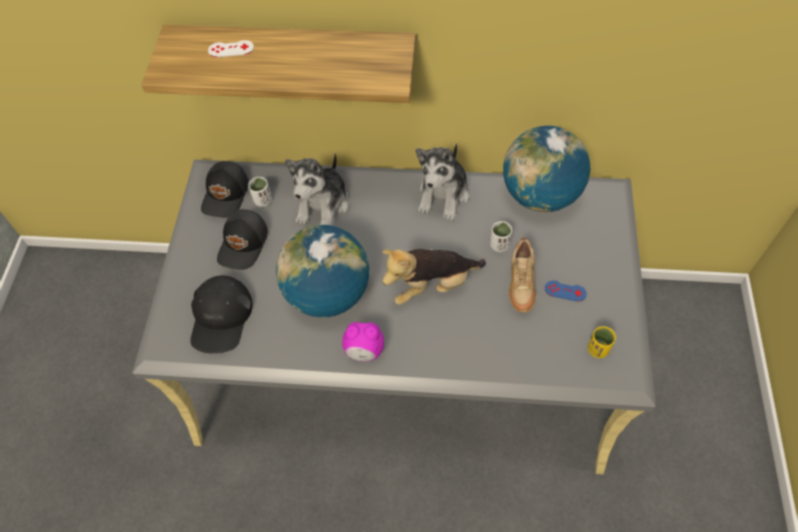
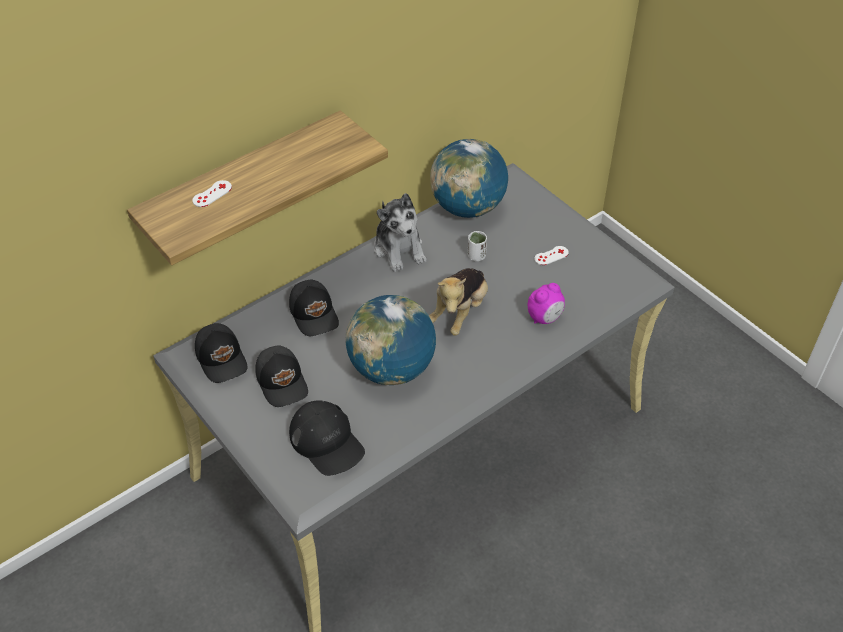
camera: 45 degrees left, 10 degrees down
white cup [248,177,272,207] -> none
plush toy [285,153,349,226] -> black cap [289,280,339,336]
alarm clock [342,322,384,362] -> alarm clock moved to [527,283,565,324]
beige shoe [509,237,536,313] -> none
blue game controller [545,280,587,302] -> white game controller [534,246,569,265]
yellow cup [588,326,616,358] -> none

